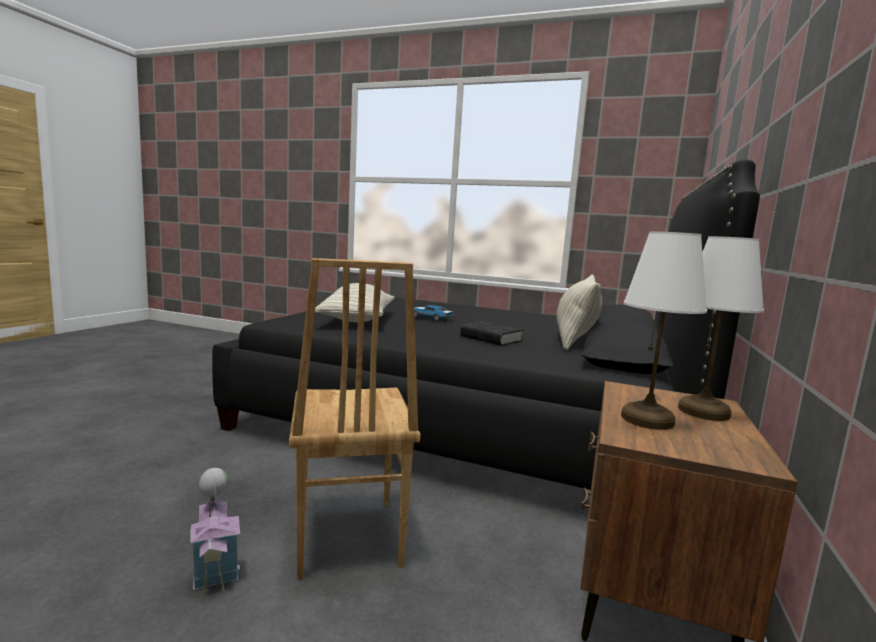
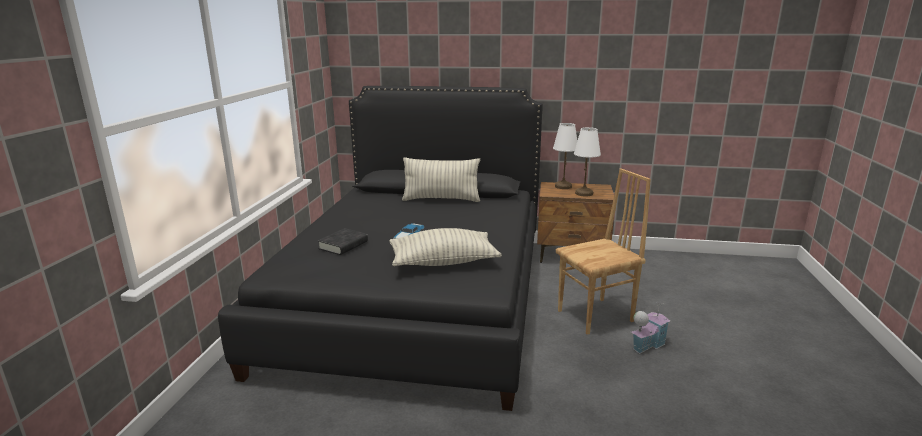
camera: 100 degrees left, 10 degrees up
black book [460,321,523,346] -> black book moved to [318,228,368,255]

